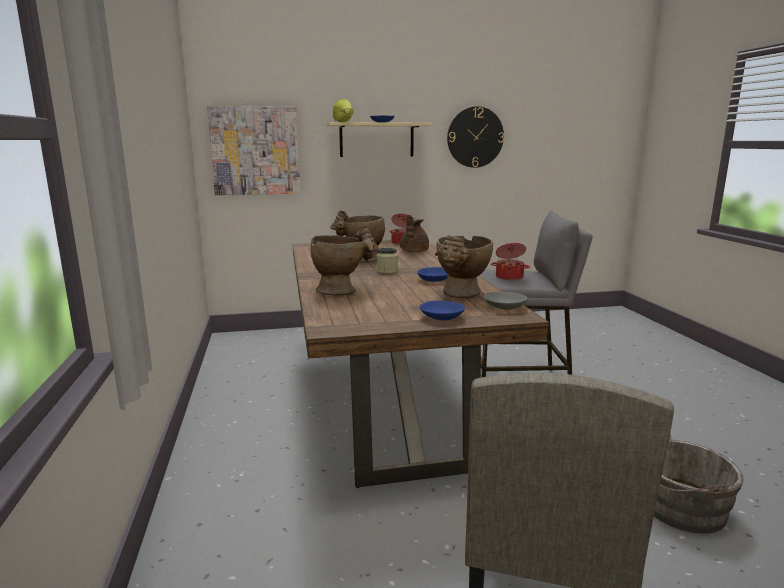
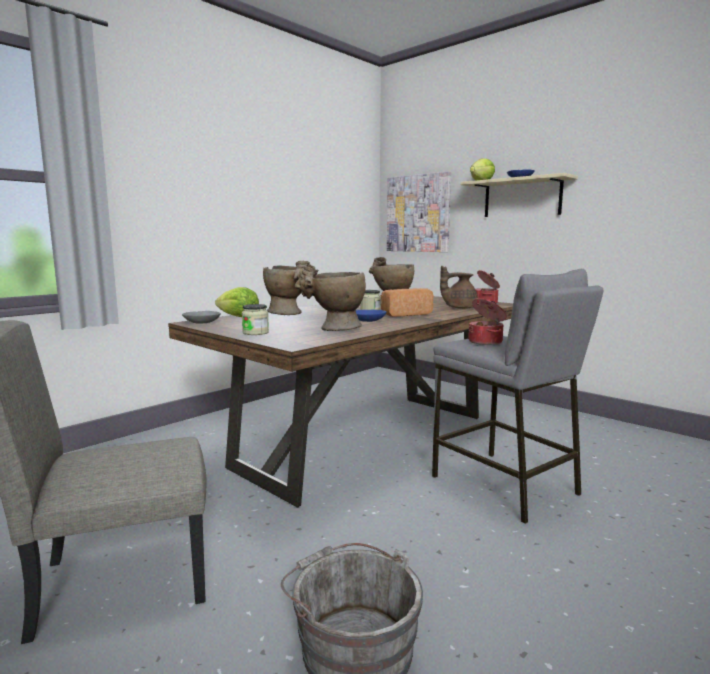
camera: 55 degrees right, 5 degrees down
blue bowl [419,301,465,320] -> jar [242,304,269,335]
wall clock [447,106,504,168] -> none
grey bowl [484,292,528,310] -> grey bowl moved to [182,311,221,323]
none -> lettuce [215,287,259,317]
none -> bread [381,288,433,317]

